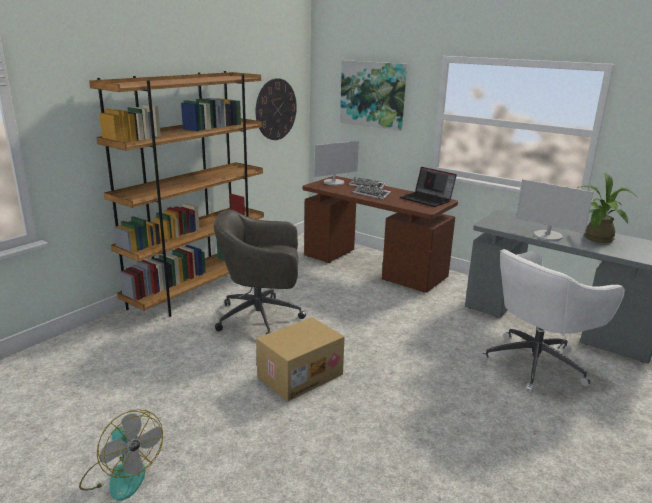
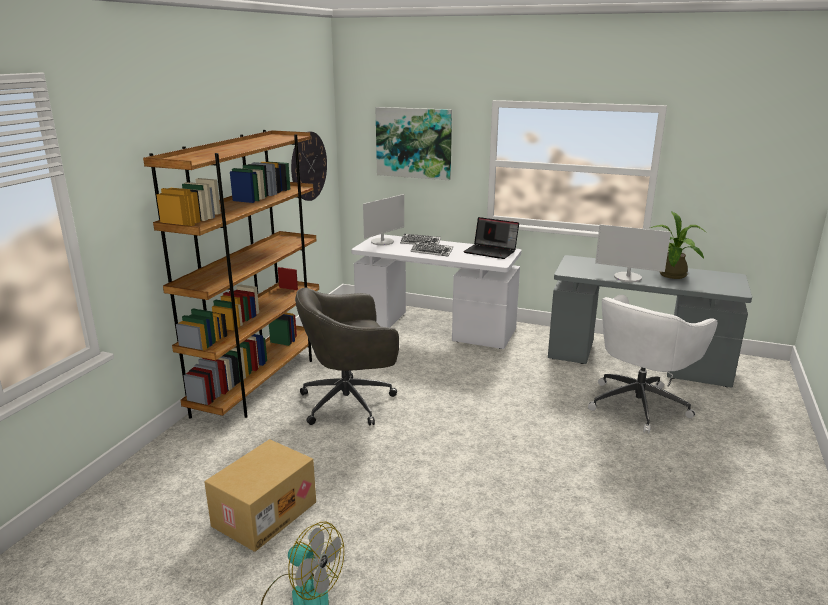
camera: 15 degrees left, 0 degrees up
cardboard box [256,317,345,401] -> cardboard box moved to [204,439,316,552]
brown desk [303,176,458,293] -> white desk [351,234,522,349]

